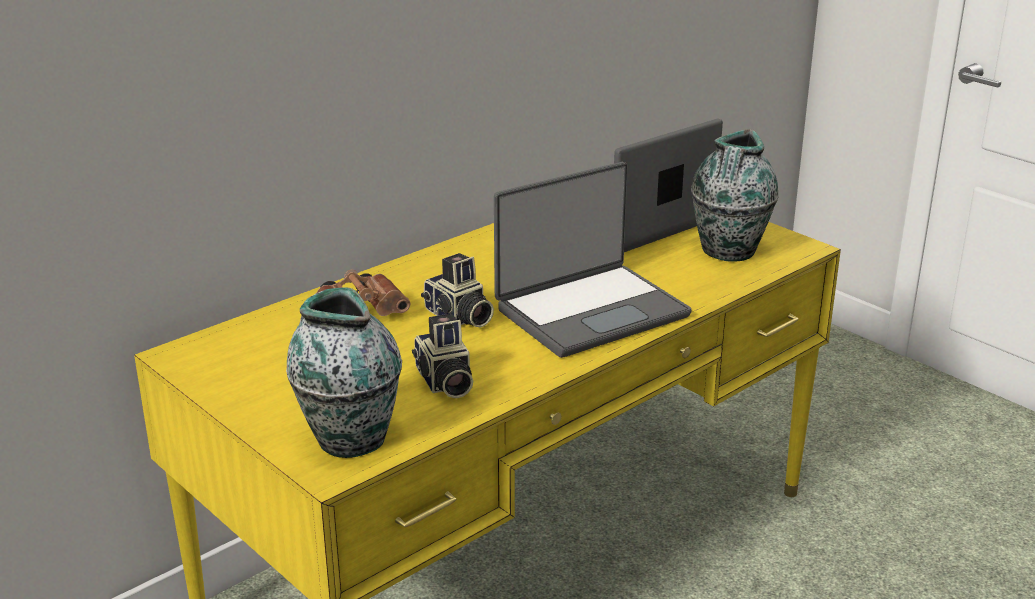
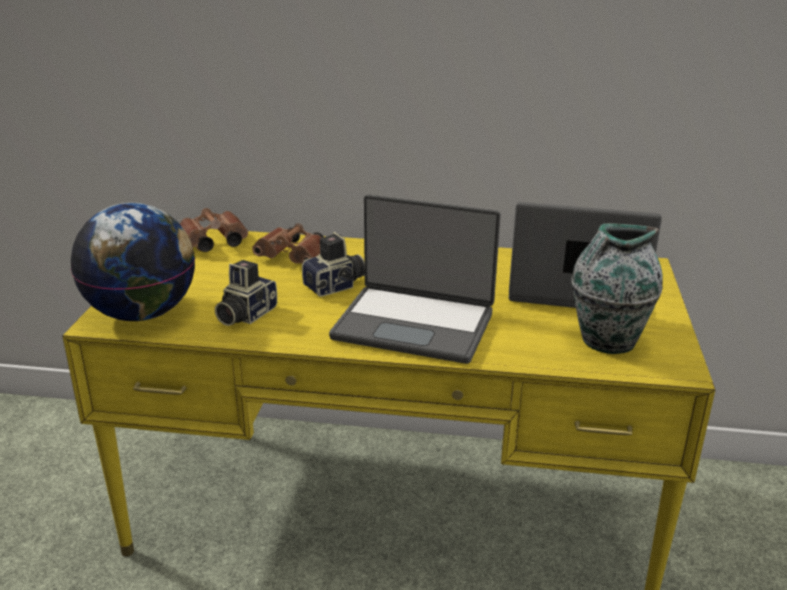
camera: 50 degrees right, 0 degrees up
vase [286,287,402,458] -> globe [71,203,195,321]
camera [421,253,494,328] -> camera turned 135 degrees counterclockwise [302,232,365,297]
none -> brown binoculars [180,208,248,252]

